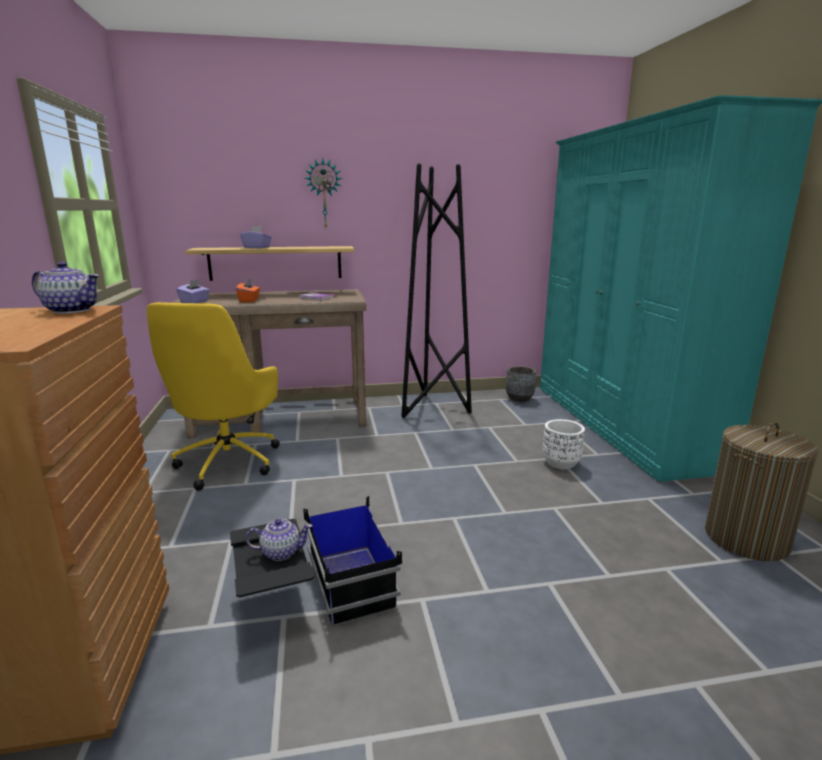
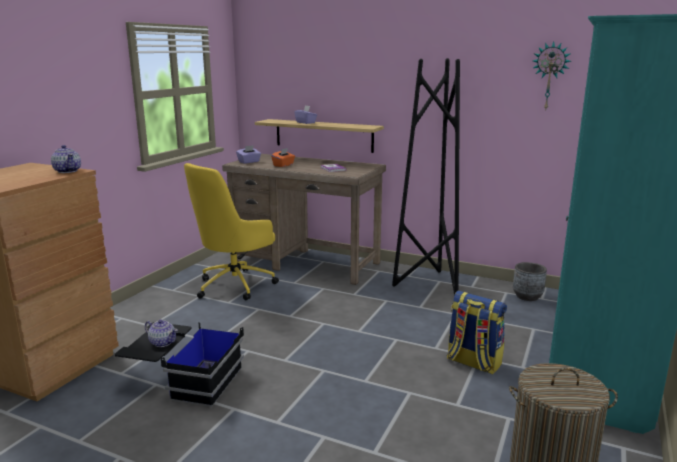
camera: 35 degrees right, 0 degrees up
wall clock [305,158,343,228] -> wall clock moved to [533,42,571,109]
white planter [542,419,585,469] -> backpack [447,291,507,375]

